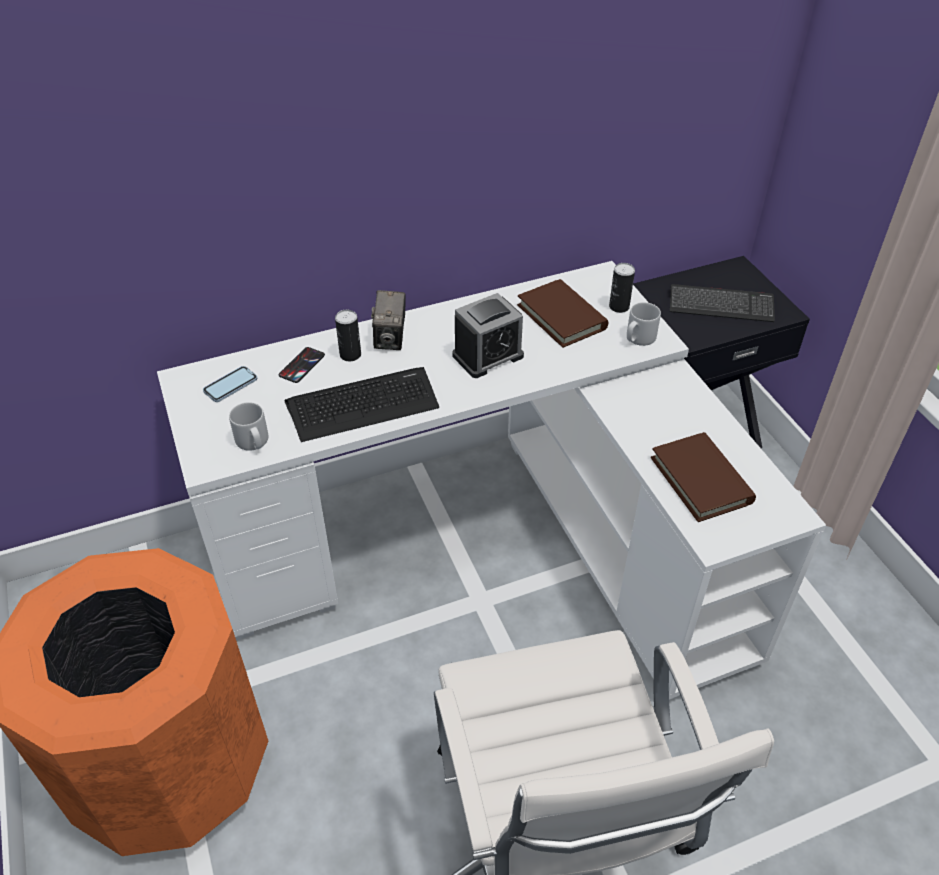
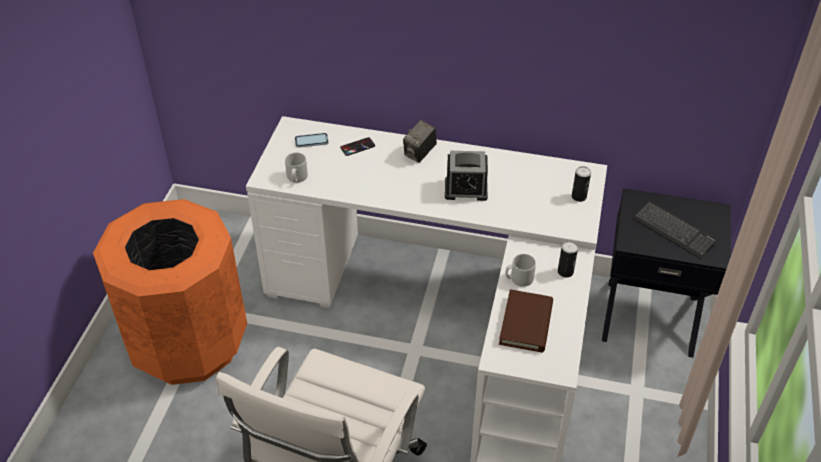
camera: 35 degrees right, 0 degrees up
keyboard [285,367,439,442] -> none
can [335,310,361,361] -> can moved to [558,241,578,278]
brown book [517,279,608,348] -> none
grey mug [627,302,661,346] -> grey mug moved to [506,254,536,287]

